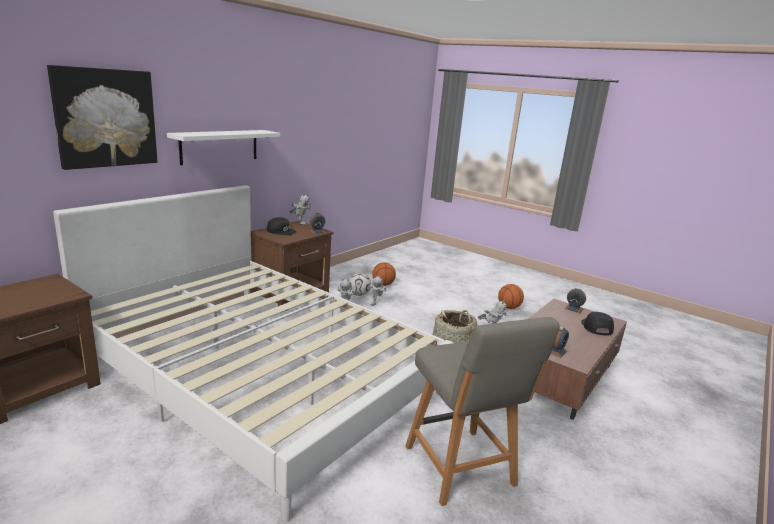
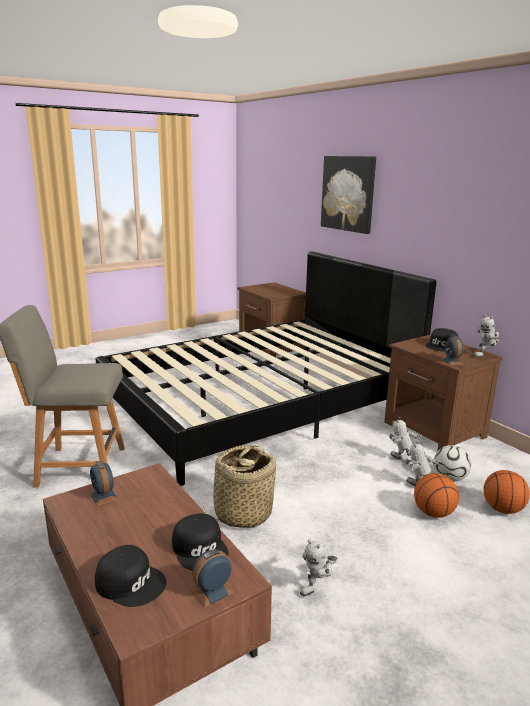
camera: 110 degrees right, 0 degrees up
white bed [53,185,453,522] -> black bed [96,251,437,486]
white shelf [167,130,280,165] -> none
basketball [498,284,524,309] -> basketball moved to [414,473,459,518]
none -> black cap [172,513,228,571]

